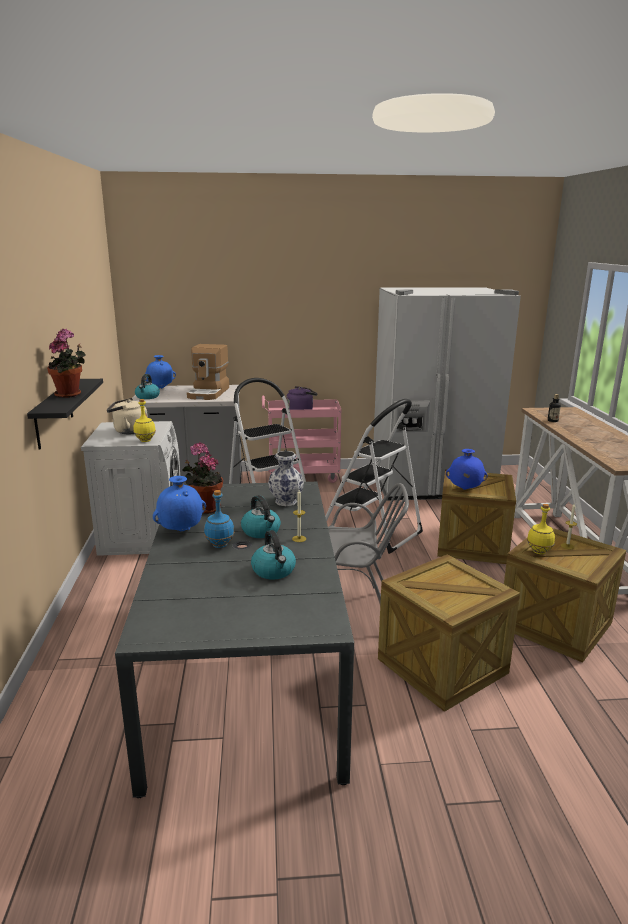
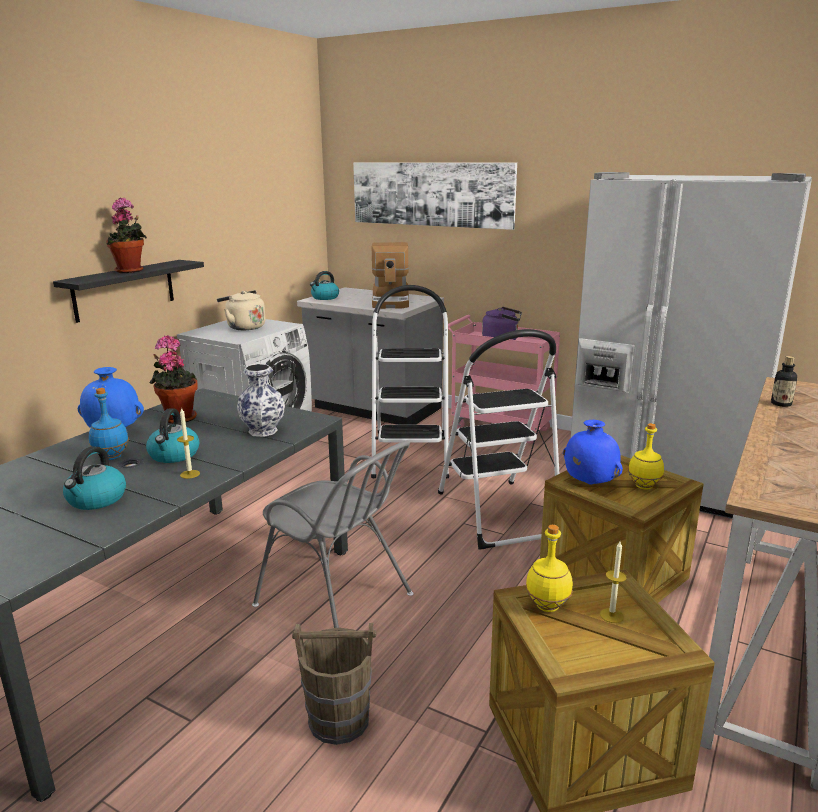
camera: 35 degrees right, 0 degrees up
yellow bottle [133,399,156,442] -> yellow bottle moved to [628,423,664,490]
blue vase [145,355,176,389] -> none
coffee machine [187,344,229,400] -> coffee machine turned 45 degrees counterclockwise [372,242,409,309]
crate [378,554,520,712] -> brown bucket [292,623,376,745]
none -> picture [353,163,517,230]

